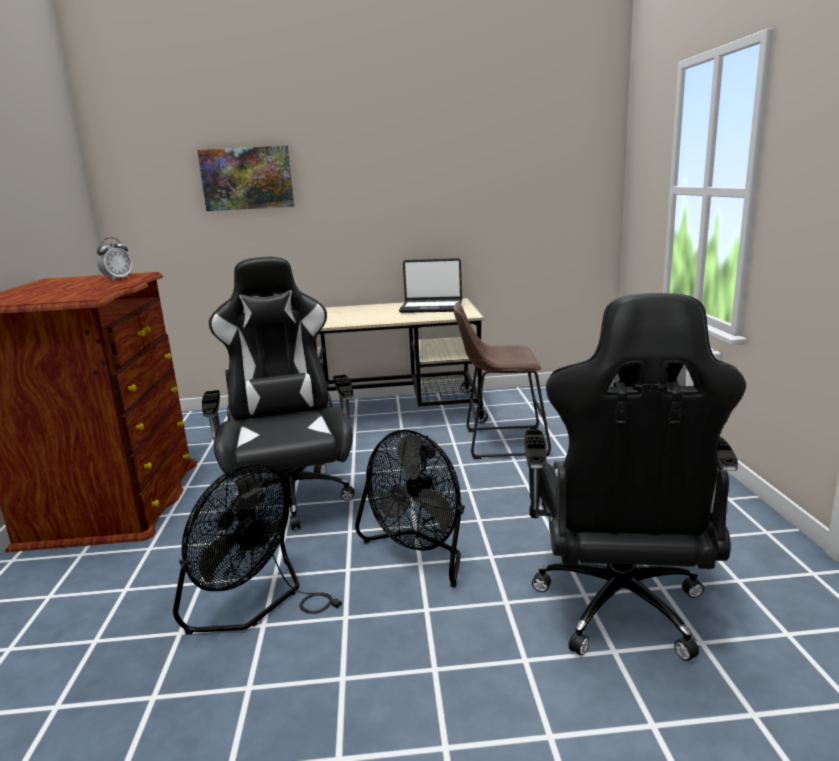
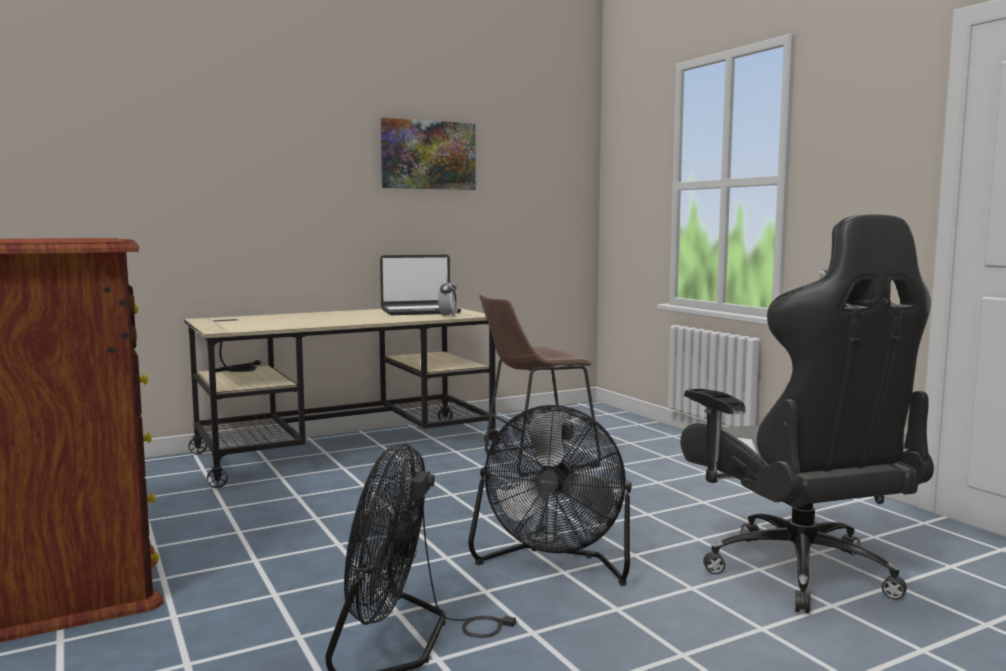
camera: 25 degrees left, 10 degrees down
alarm clock [97,237,132,281] -> alarm clock moved to [438,277,457,318]
picture [197,146,294,211] -> picture moved to [381,118,476,190]
black office chair [202,257,355,530] -> none

